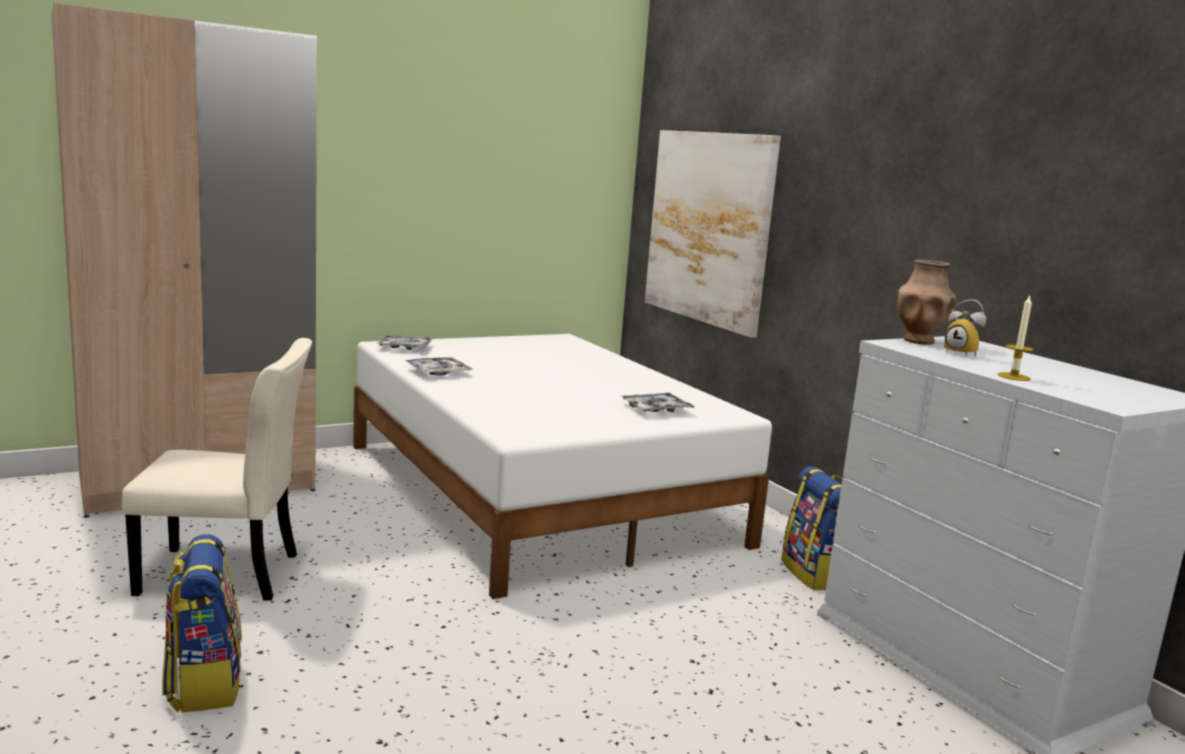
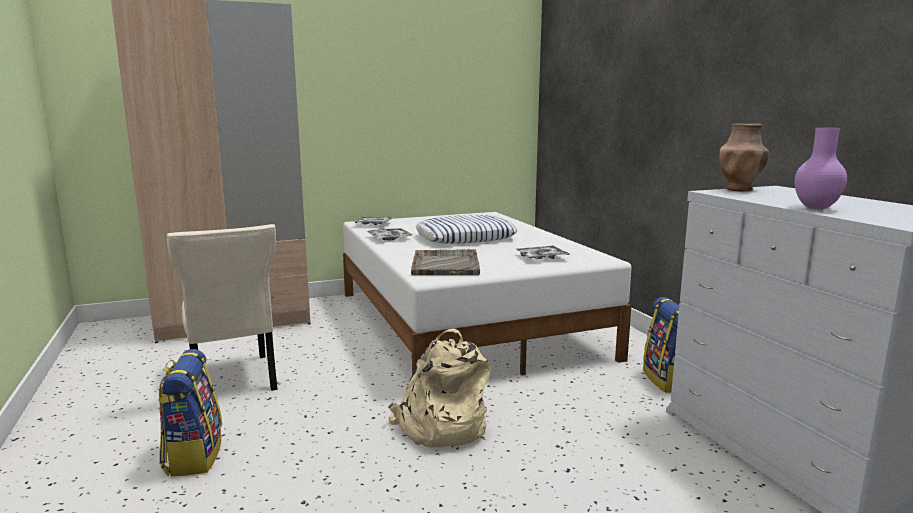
camera: 10 degrees right, 0 degrees up
beige chair [122,338,312,601] -> beige chair turned 60 degrees clockwise [167,224,278,391]
picture [645,130,781,338] -> none
alarm clock [944,299,986,356] -> none
candle [998,294,1034,381] -> purple vase [795,128,847,210]
none -> beige backpack [388,328,490,448]
none -> grey tray [411,249,480,275]
none -> pillow [416,215,517,244]

